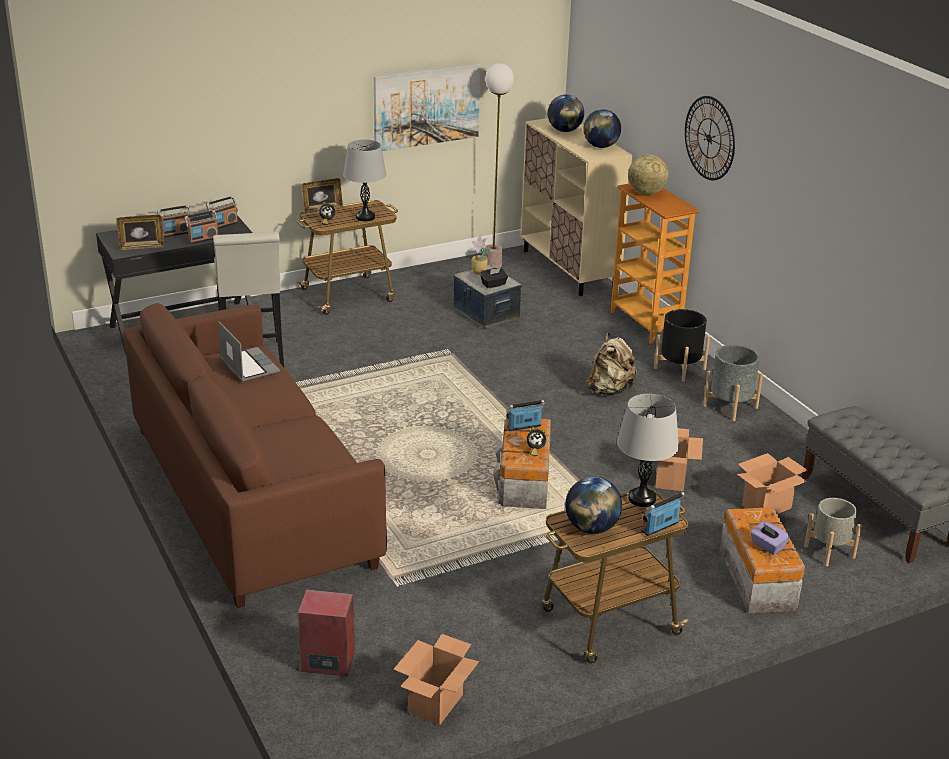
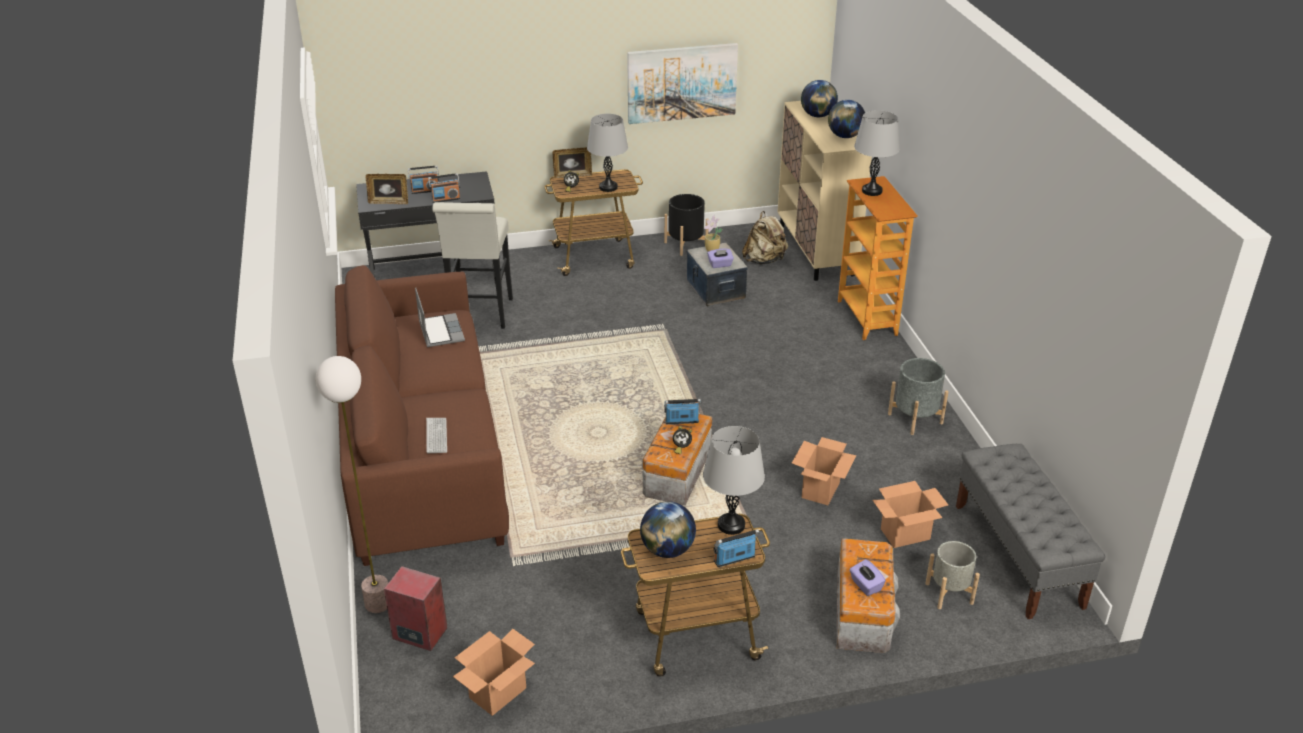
camera: 15 degrees right, 5 degrees up
radio [206,196,238,229] -> none
black tissue box [480,268,508,288] -> purple tissue box [707,249,734,268]
floor lamp [484,63,514,268] -> floor lamp moved to [316,356,388,613]
beige backpack [587,333,637,395] -> beige backpack moved to [742,211,788,265]
globe [628,154,669,195] -> grey table lamp [854,110,900,196]
black planter [654,309,710,382] -> black planter moved to [664,194,709,256]
wall clock [685,96,735,180] -> none
none -> keyboard [426,418,447,453]

